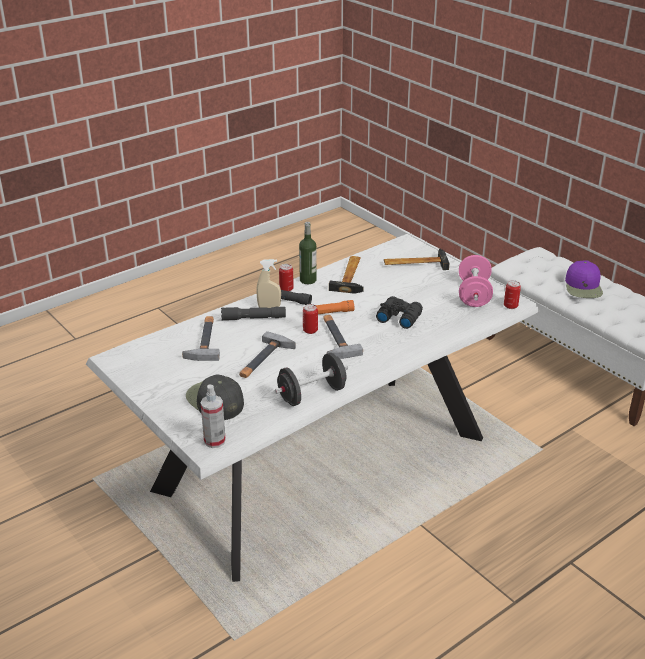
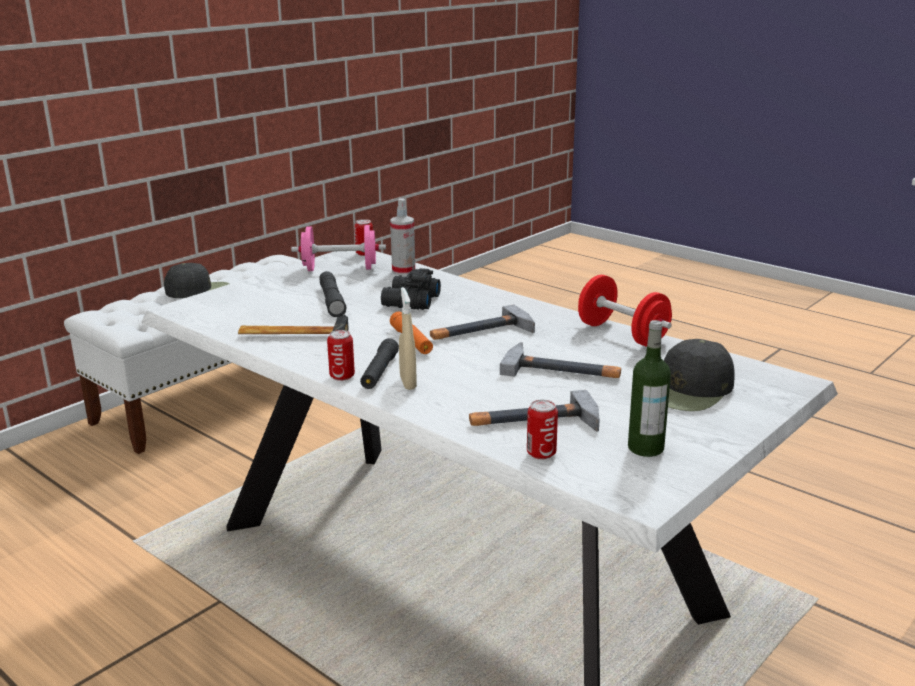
camera: 100 degrees left, 10 degrees down
spray bottle [201,385,226,448] -> spray bottle moved to [390,198,415,275]
grey flashlight [221,307,286,320] -> grey flashlight moved to [319,271,347,317]
black dumbbell [275,353,348,406] -> red dumbbell [578,275,672,346]
bottle [299,222,317,284] -> bottle moved to [628,320,671,457]
can [303,304,318,334] -> can moved to [527,400,558,459]
hammer [384,249,450,270] -> none
purple cap [565,261,603,298] -> black cap [164,263,229,298]

